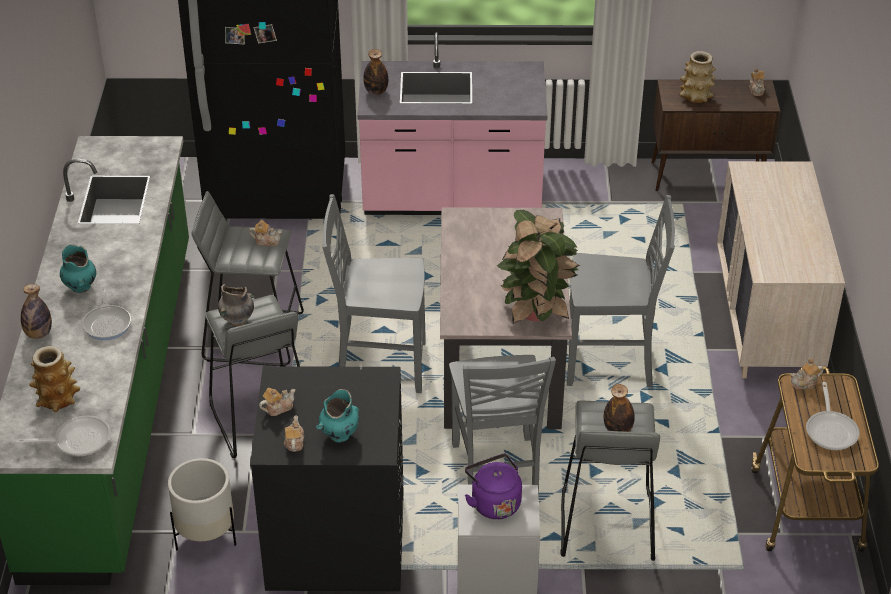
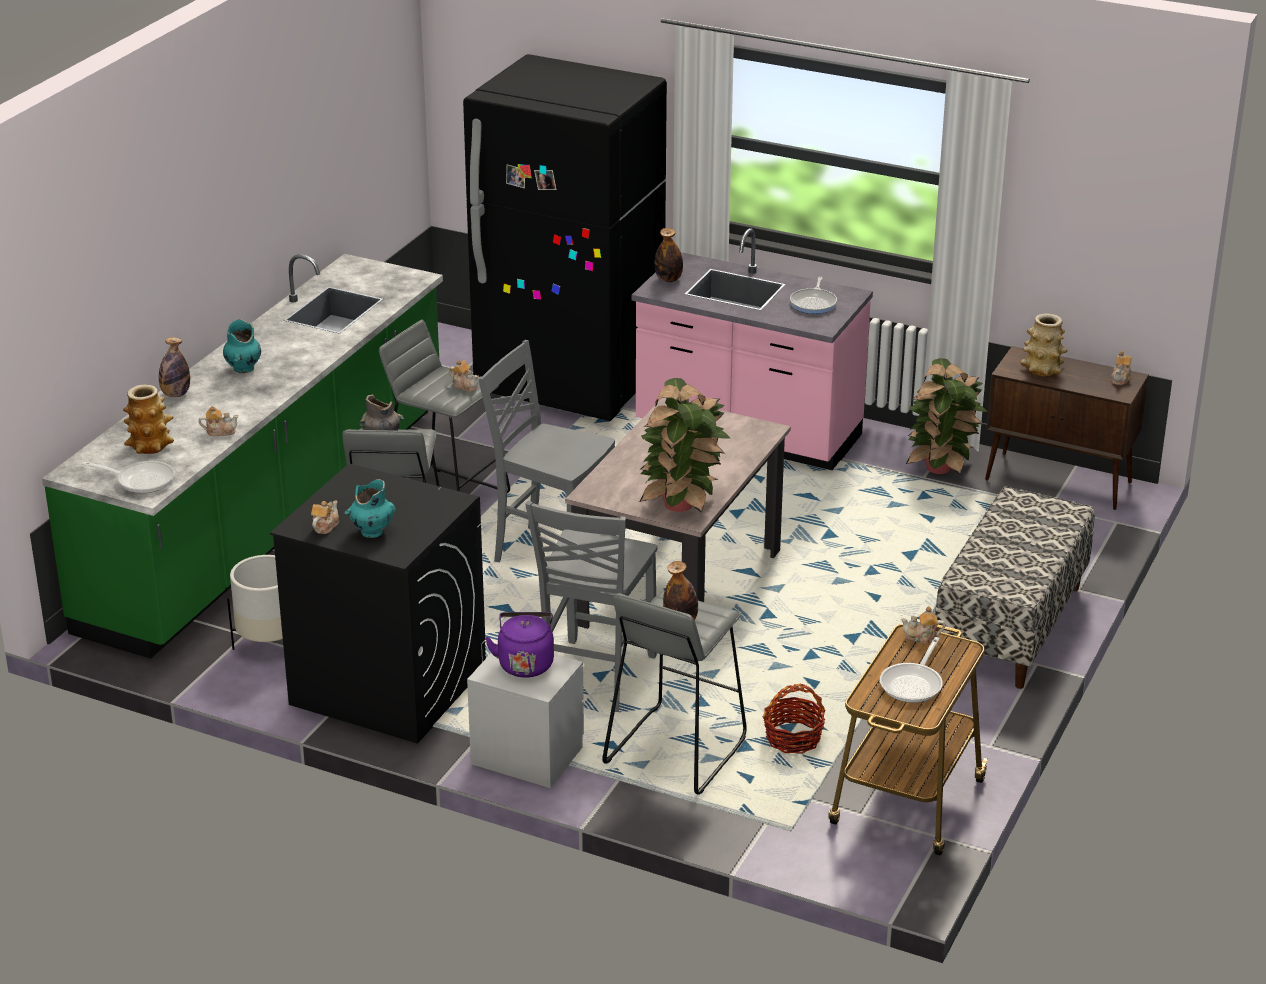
camera: 25 degrees right, 10 degrees down
frying pan [82,288,131,341] -> frying pan moved to [790,277,837,314]
teapot [259,388,296,416] -> teapot moved to [199,406,239,436]
grey chair [567,195,675,387] -> none
beige dresser [717,161,845,378] -> bench [935,487,1095,689]
none -> basket [763,684,825,754]
none -> potted plant [906,358,988,474]

